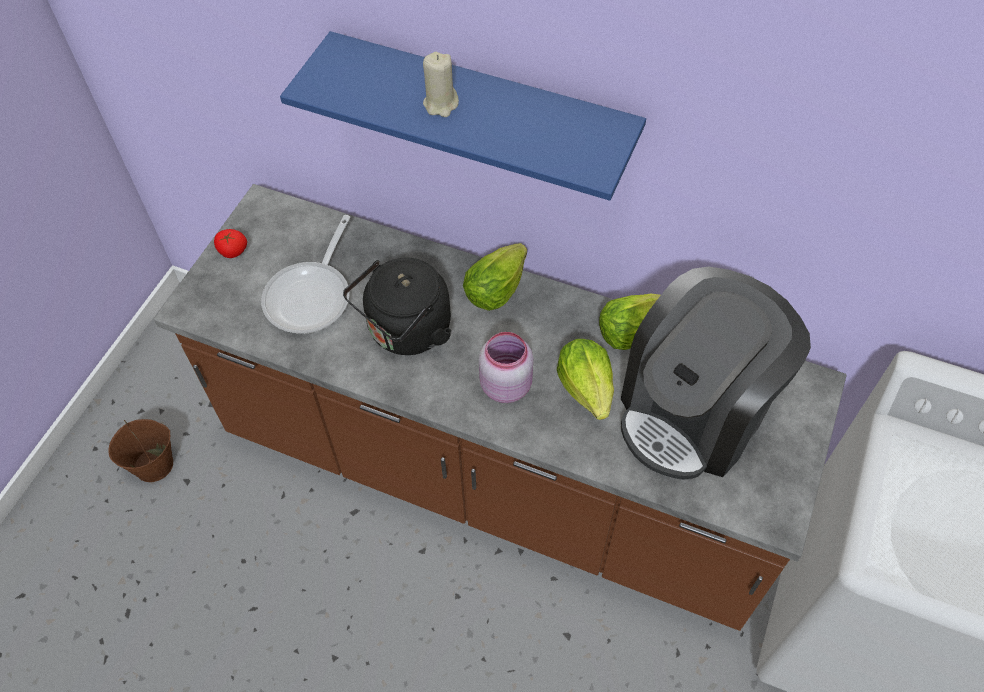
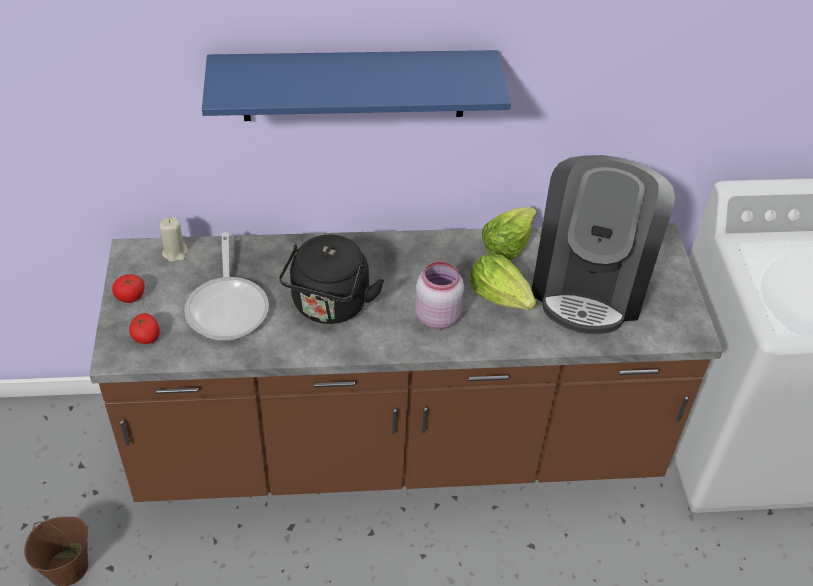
camera: 30 degrees left, 10 degrees down
beige candle [423,52,459,117] -> beige candle moved to [159,217,188,262]
lettuce [463,243,527,311] -> none
none -> tomato [129,313,160,344]

